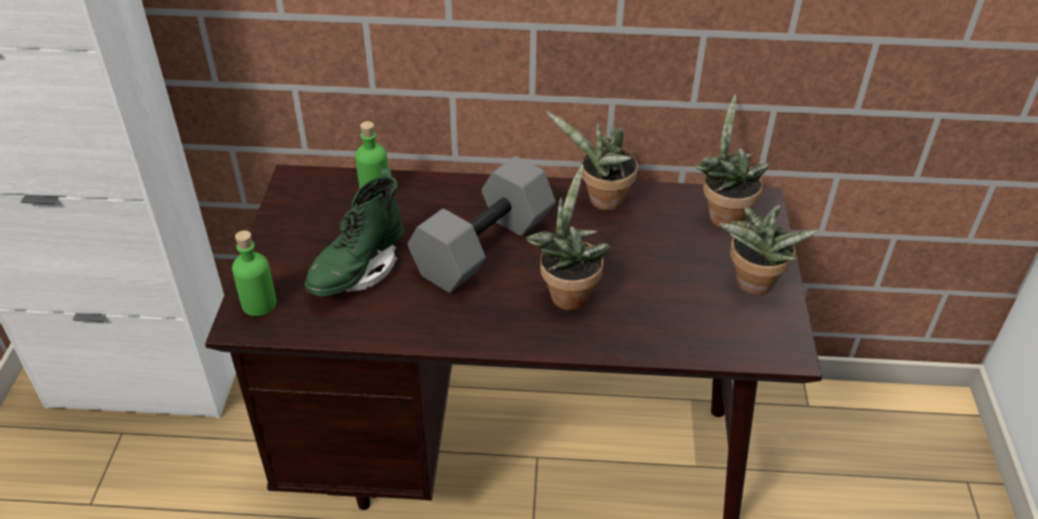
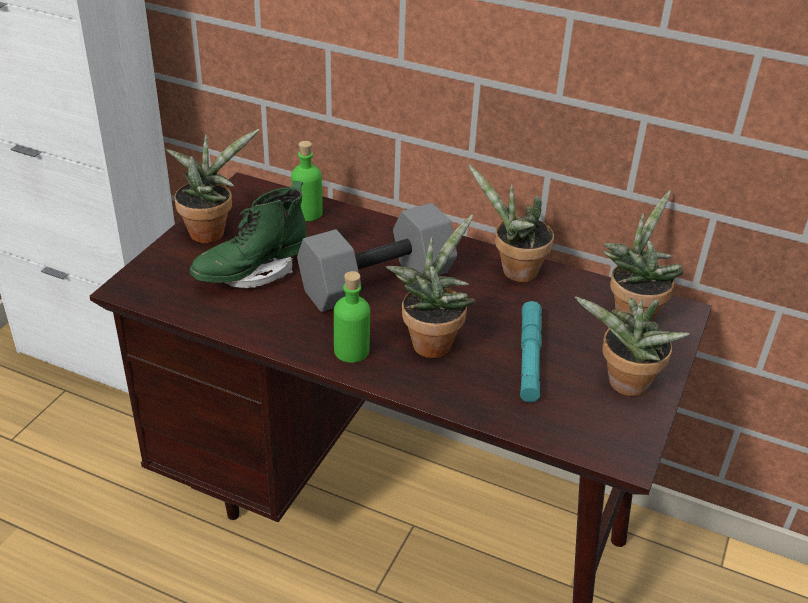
camera: 20 degrees right, 5 degrees down
green bottle [232,230,276,316] -> green bottle moved to [334,271,370,363]
none -> potted plant [166,129,259,243]
none -> turquoise flashlight [520,301,542,402]

